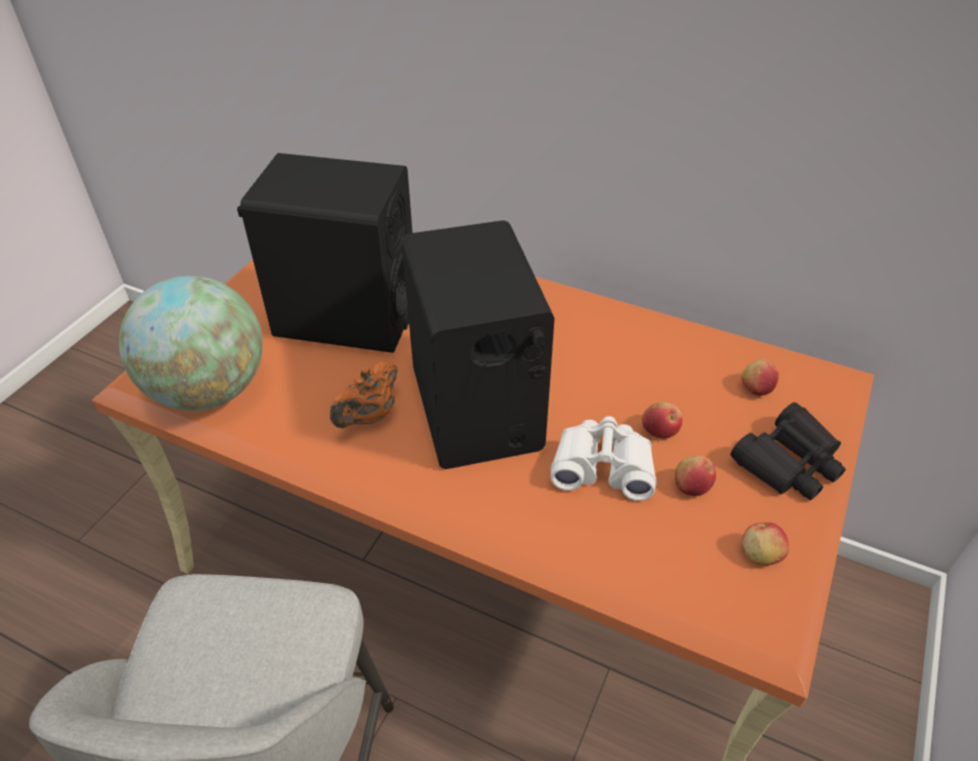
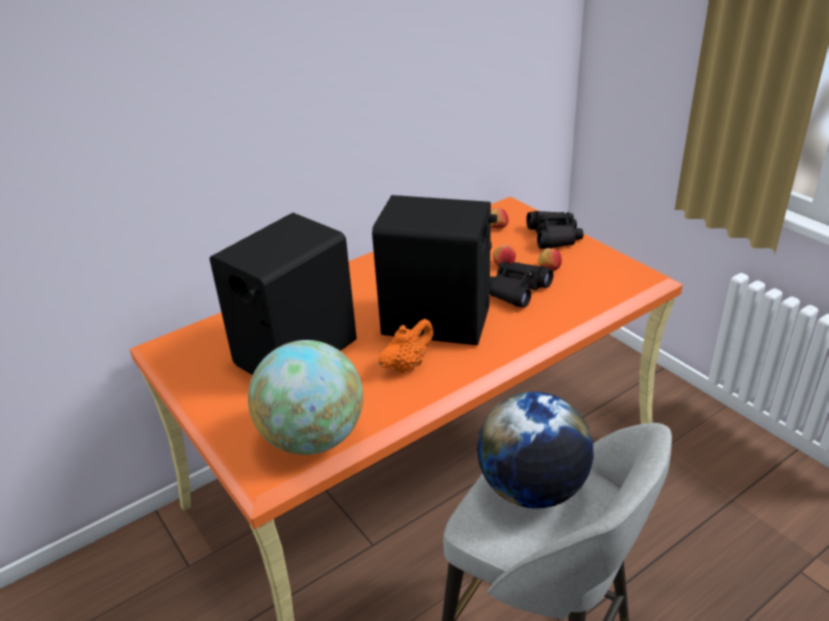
camera: 60 degrees left, 10 degrees down
orange teapot [330,361,398,428] -> orange teapot turned 105 degrees counterclockwise [378,319,434,374]
white binoculars [550,416,656,501] -> black binoculars [490,262,553,308]
apple [742,523,789,565] -> none
none -> globe [477,392,593,509]

